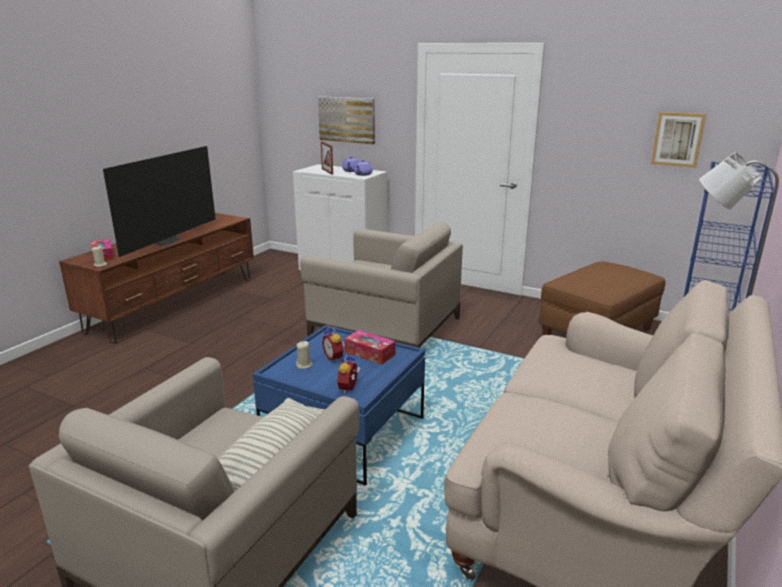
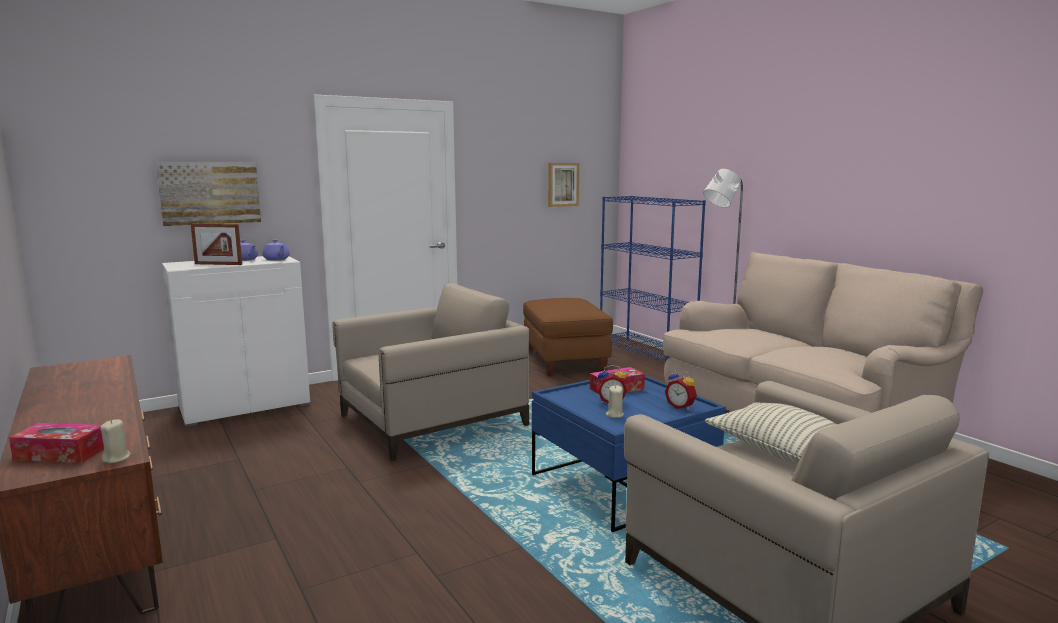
camera: 60 degrees left, 10 degrees down
television [103,146,215,257] -> none

